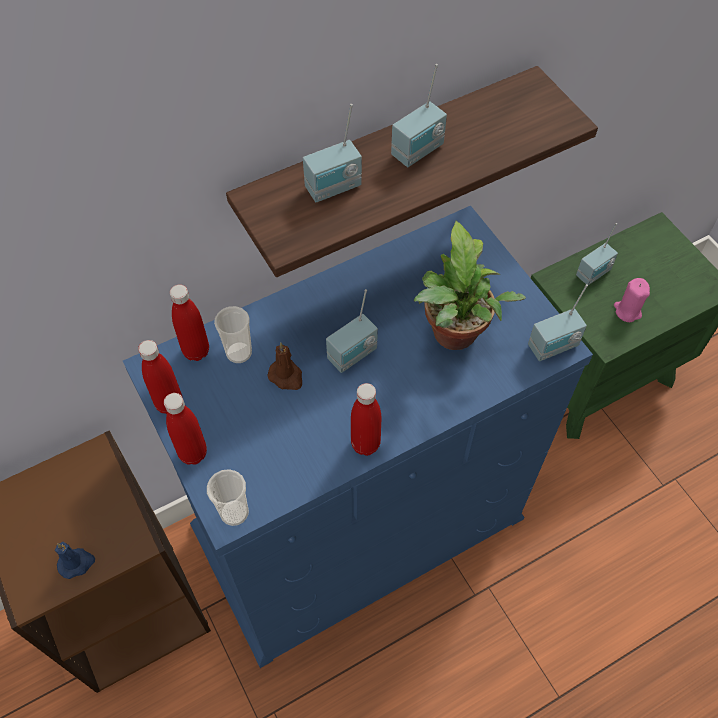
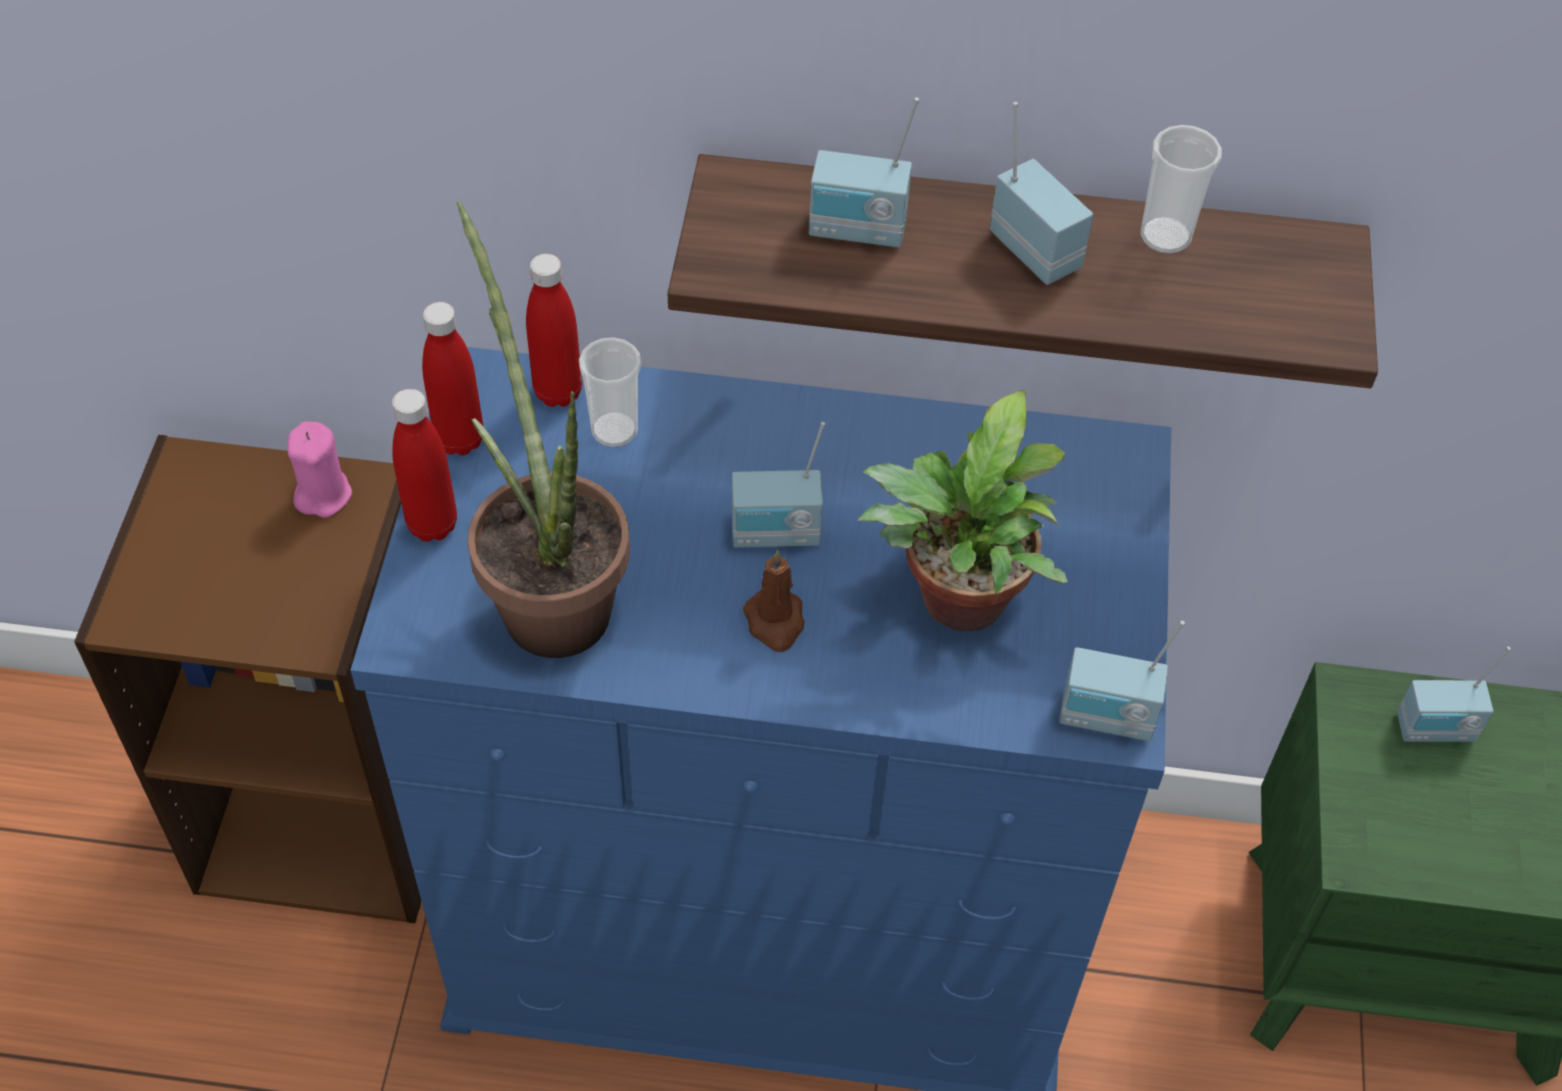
camera: 35 degrees right, 5 degrees down
blue candle [55,542,95,579] -> none
cup [207,469,249,526] -> cup moved to [1141,125,1222,254]
brown candle [268,343,302,390] -> brown candle moved to [743,550,804,652]
red bottle [351,383,381,456] -> none
radio [391,64,447,167] -> radio turned 120 degrees counterclockwise [989,102,1093,285]
pink candle [614,278,650,322] -> pink candle moved to [288,421,352,518]
none -> potted plant [456,201,630,658]

